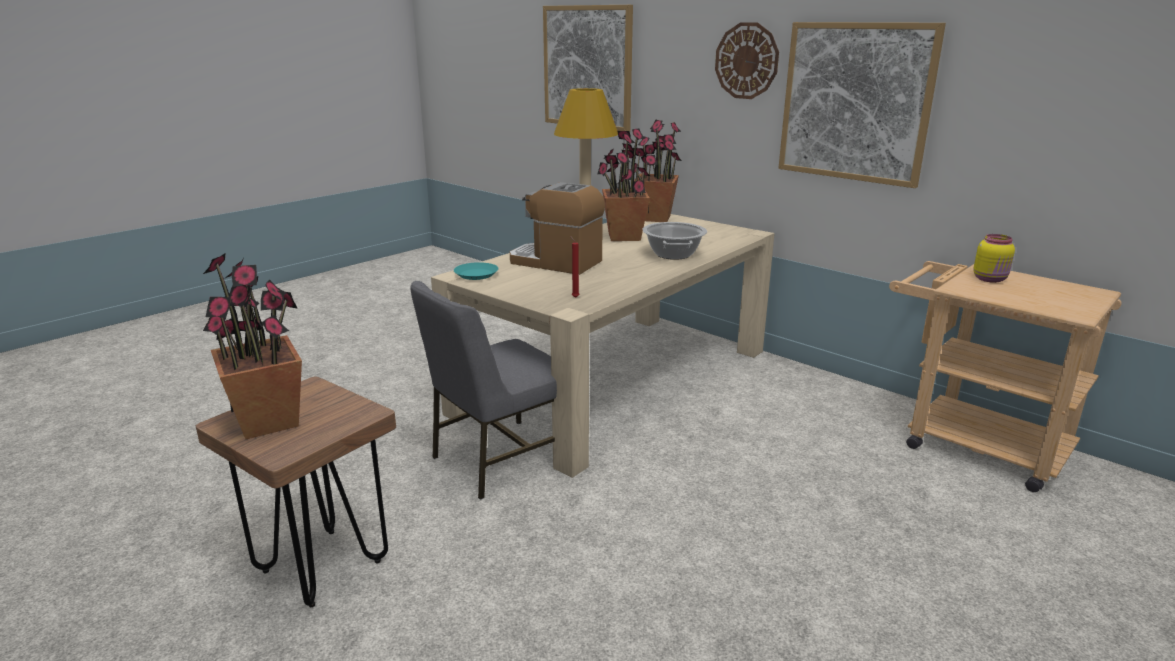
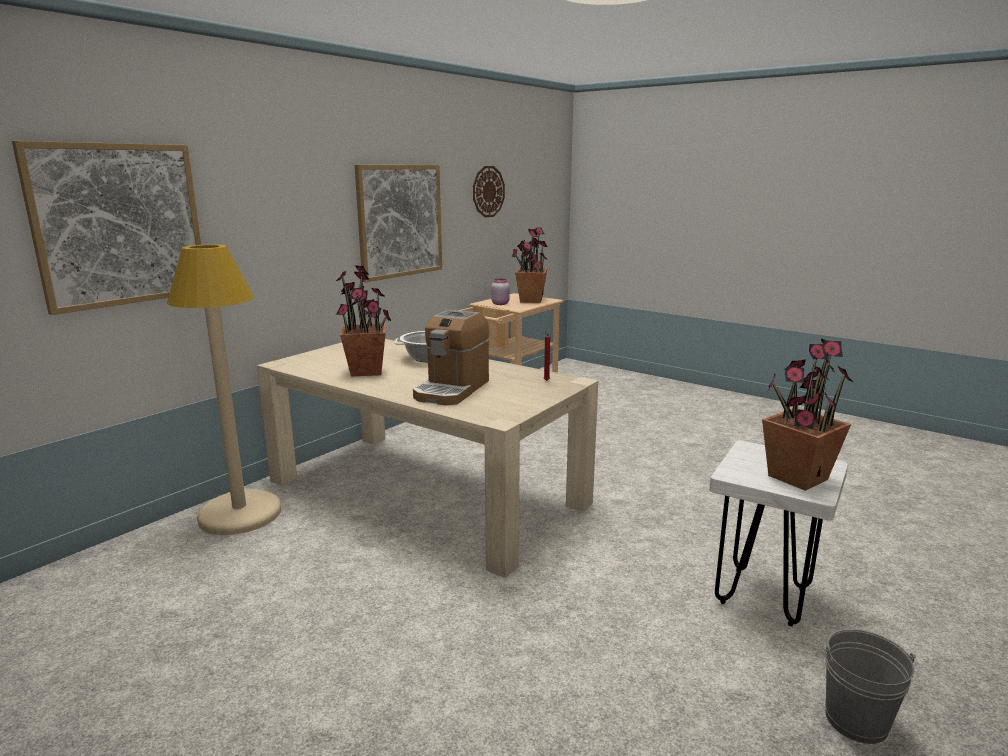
camera: 95 degrees left, 5 degrees down
brown stool [195,376,396,607] -> white stool [709,440,848,626]
grey chair [410,281,557,500] -> none
turquoise plate [454,262,498,280] -> none
potted plant [634,120,681,222] -> potted plant moved to [512,227,547,303]
wall clock [715,22,779,99] -> wall clock moved to [473,166,505,218]
yellow jar [973,234,1015,283] -> pink jar [491,279,510,305]
none -> grey bucket [822,629,916,744]

